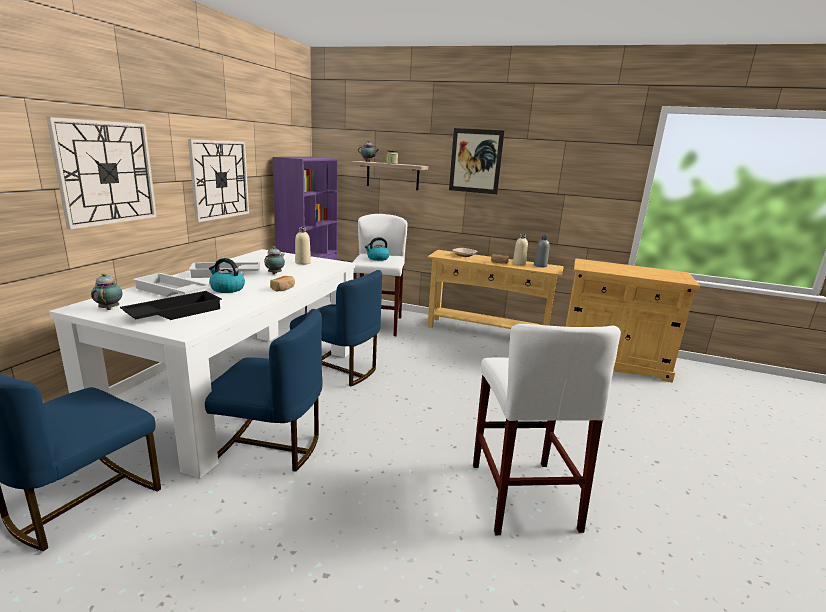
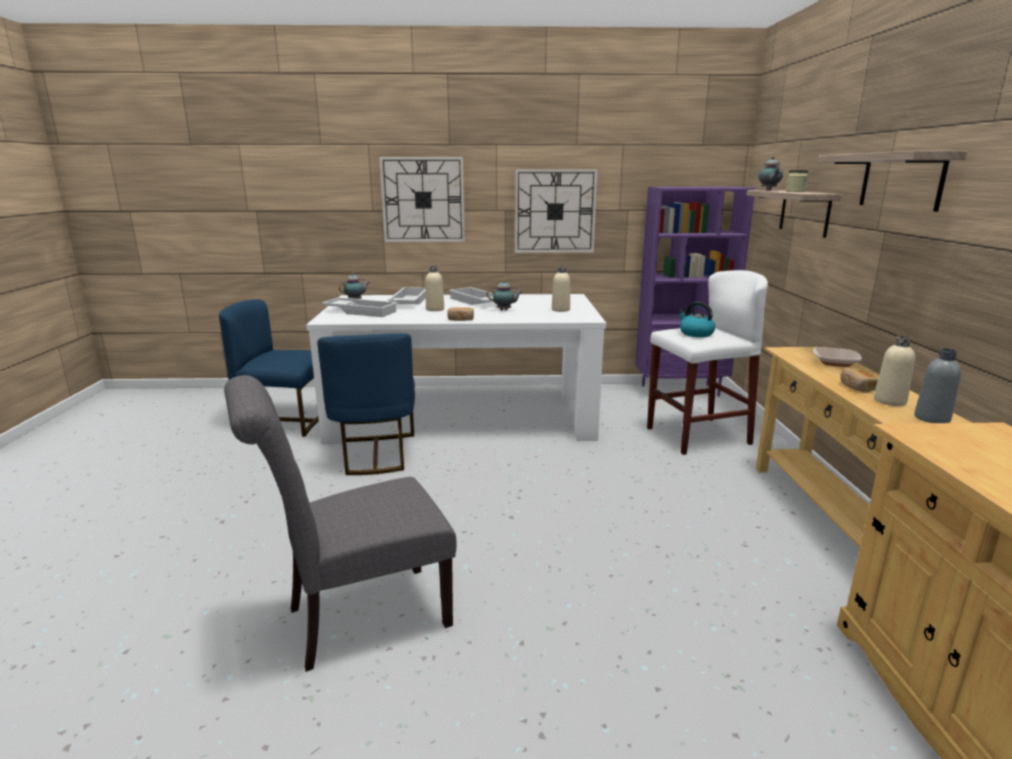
camera: 70 degrees right, 0 degrees up
black tray [120,291,222,320] -> white tray [322,297,398,317]
kettle [209,258,245,293] -> beige bottle [426,266,444,311]
blue chair [290,270,382,386] -> none
picture [449,128,504,194] -> shelf [817,151,967,212]
white stool [473,324,621,535] -> grey chair [224,375,457,672]

